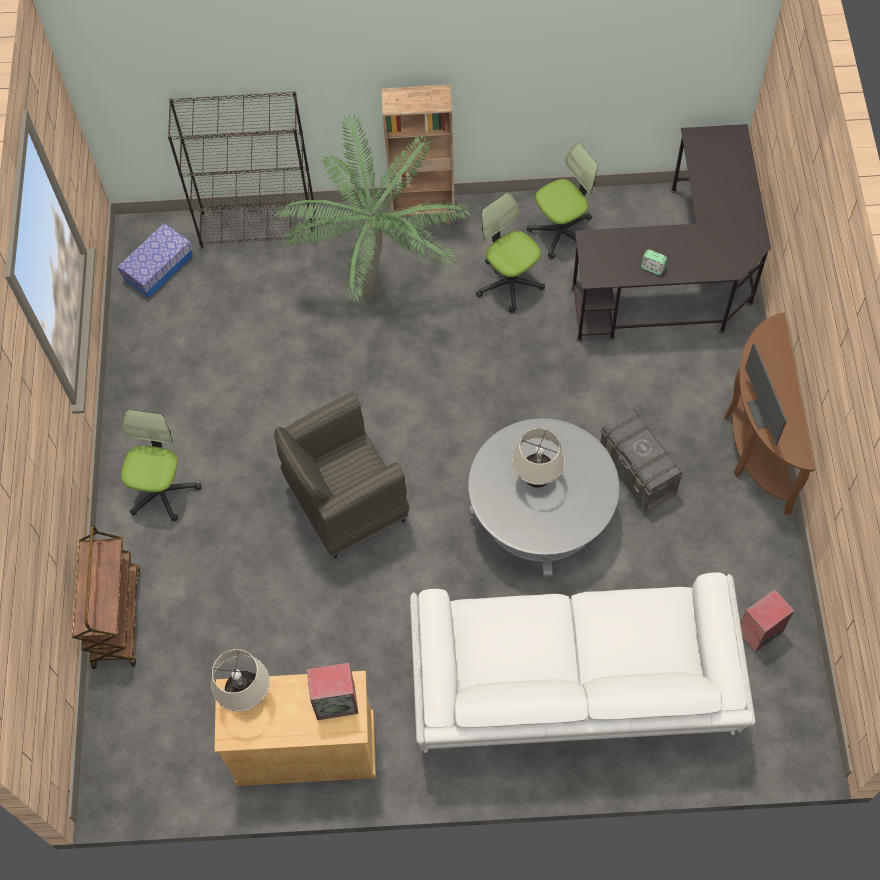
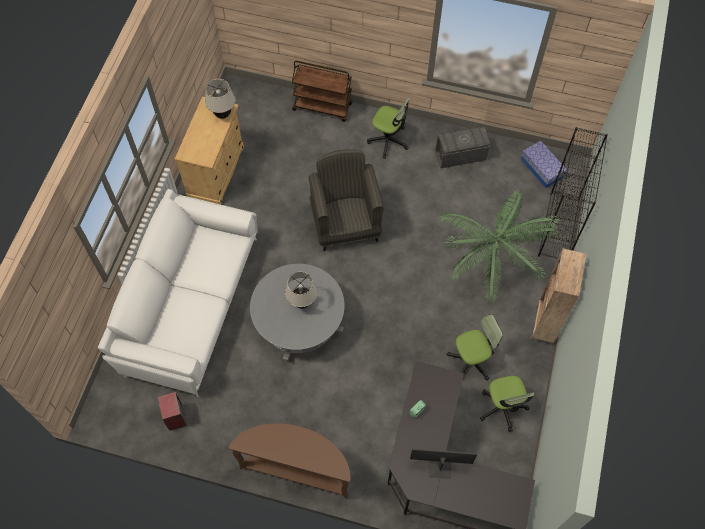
camera: 105 degrees right, 0 degrees up
speaker [307,663,358,720] -> none
grey storage box [600,410,684,511] -> grey storage box moved to [435,126,490,168]
monitor [745,343,787,445] -> monitor moved to [410,448,477,479]

